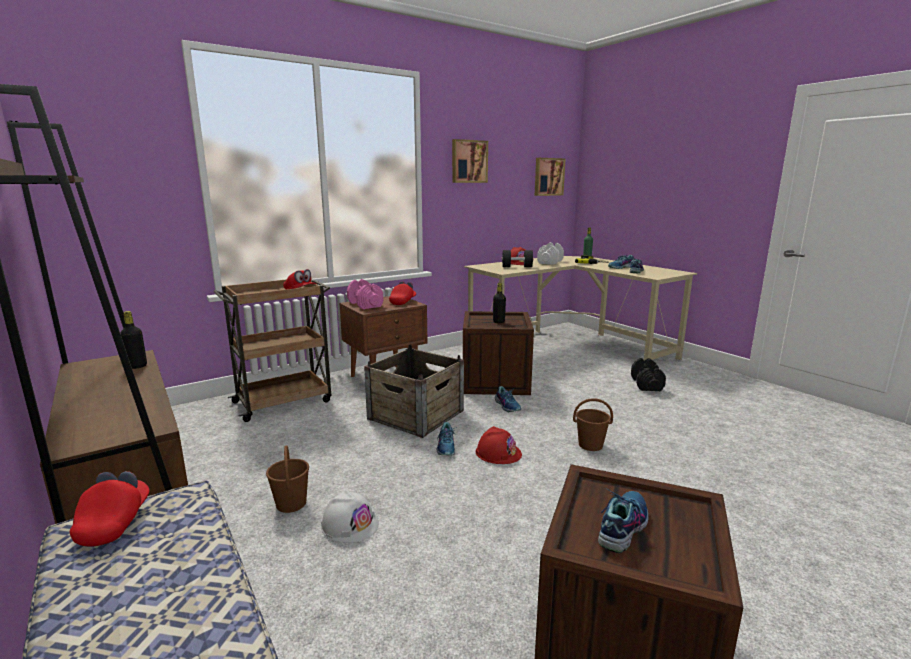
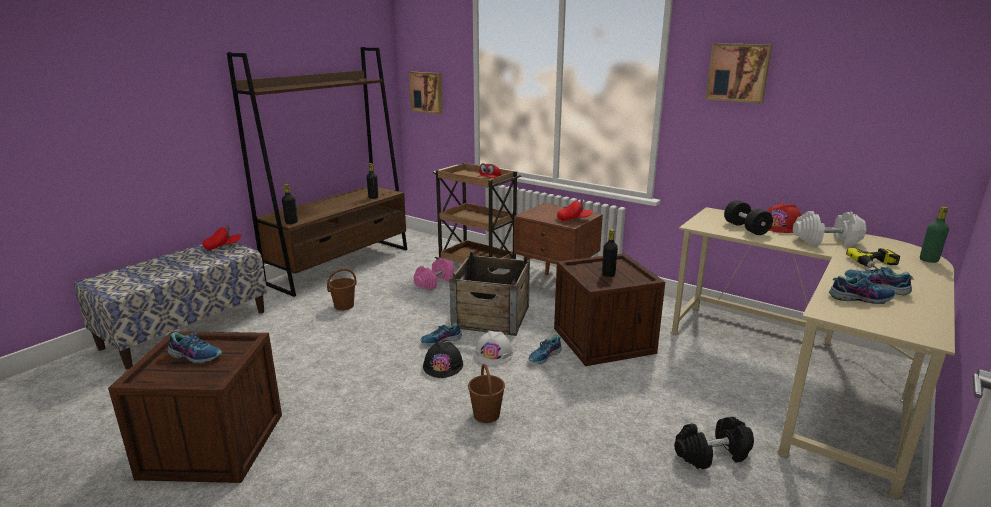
camera: 70 degrees right, 5 degrees up
white hard hat [321,490,379,543] -> white hard hat moved to [474,330,513,366]
pink dumbbell [347,279,384,309] -> pink dumbbell moved to [414,258,454,290]
red hard hat [476,426,522,464] -> black hard hat [423,341,463,378]
picture [535,158,566,196] -> picture moved to [409,72,443,114]
none -> black bottle [282,184,298,224]

